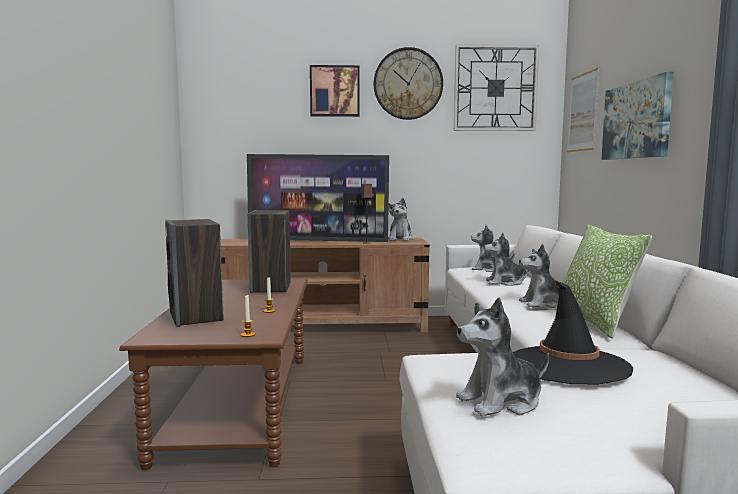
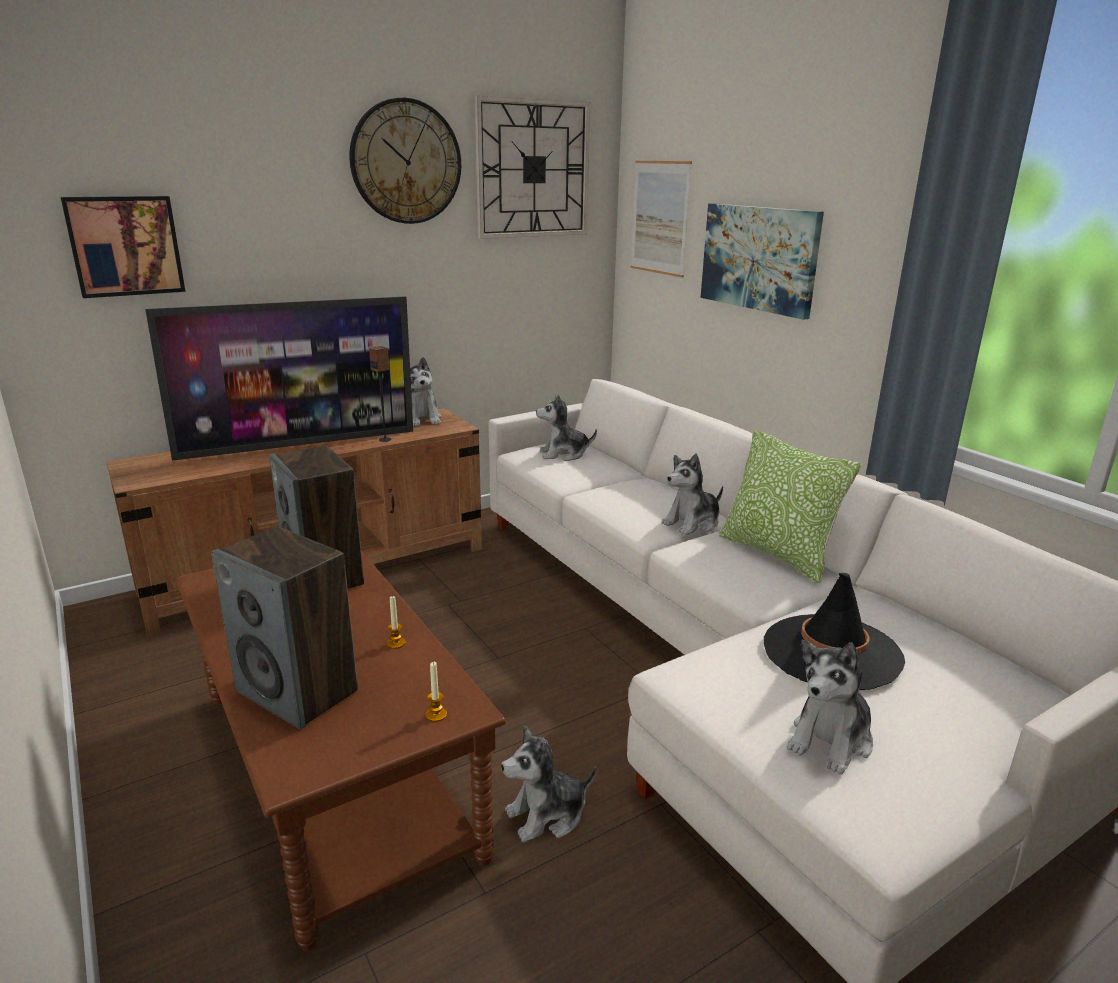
camera: 30 degrees left, 15 degrees up
picture [310,65,360,117] -> picture moved to [61,196,185,298]
plush toy [484,233,531,286] -> plush toy moved to [501,725,596,842]

